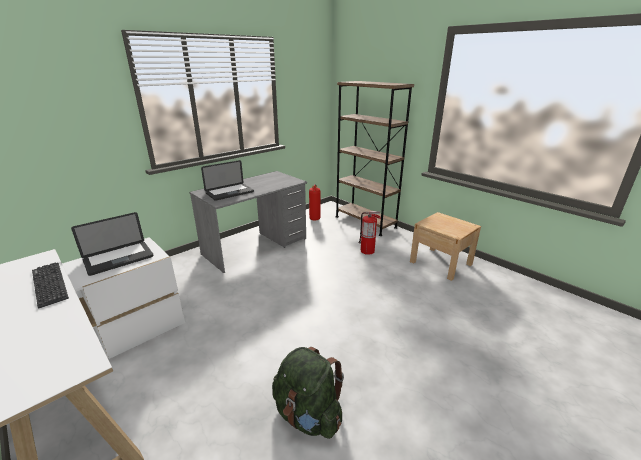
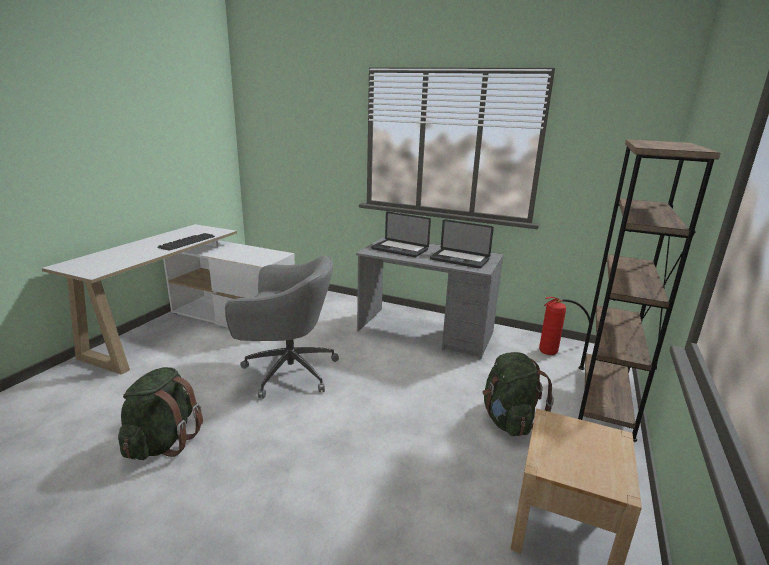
camera: 65 degrees right, 5 degrees down
laptop [71,212,153,276] -> laptop moved to [430,219,494,268]
fire extinguisher [359,211,381,255] -> green backpack [483,352,554,436]
none -> grey office chair [225,255,339,399]

